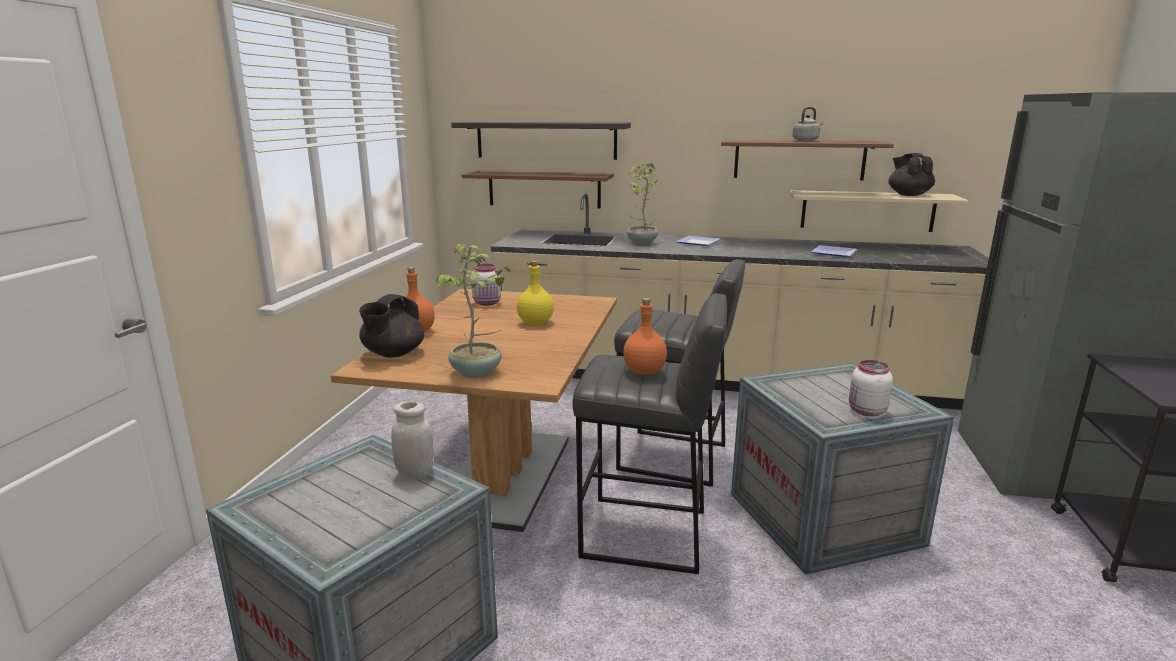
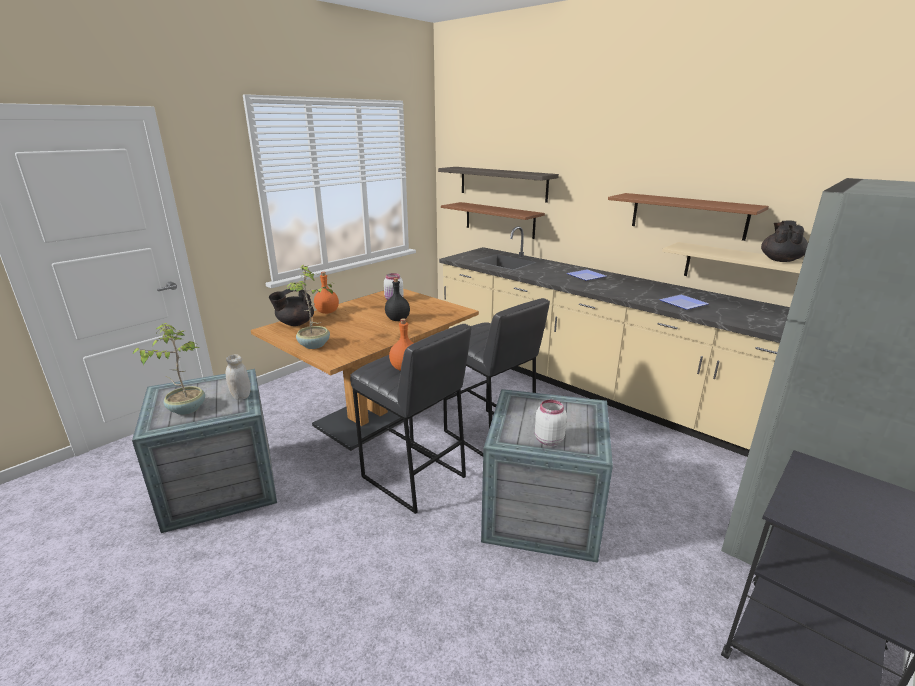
camera: 30 degrees right, 5 degrees up
yellow bottle [517,261,554,325] -> black bottle [385,278,410,321]
potted plant [627,163,660,244] -> potted plant moved to [132,323,205,415]
grey kettle [792,107,823,141] -> none

